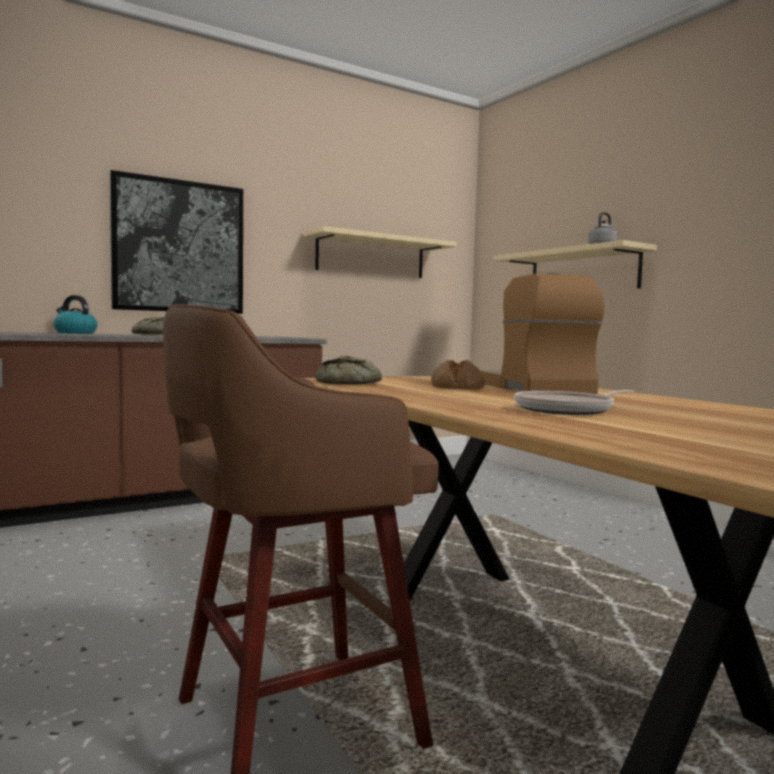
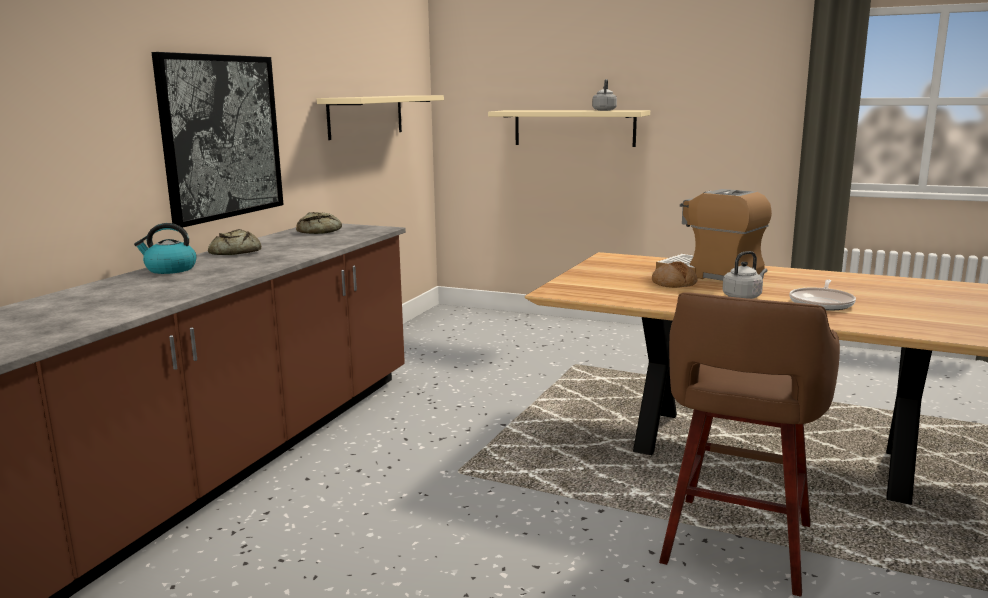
camera: 35 degrees left, 10 degrees up
bread [316,356,382,385] -> bread moved to [296,212,342,234]
none -> grey kettle [723,251,767,299]

